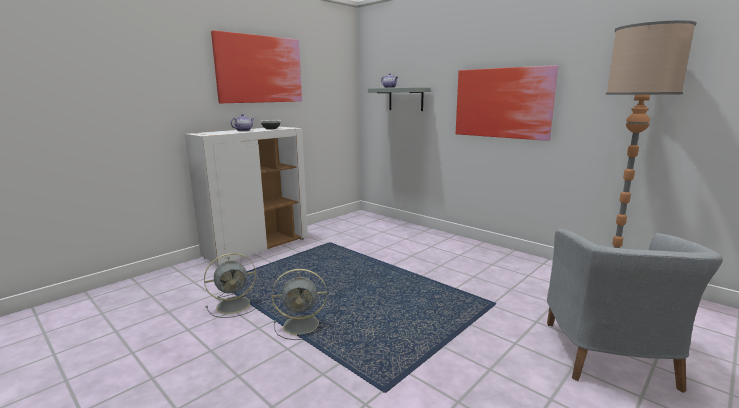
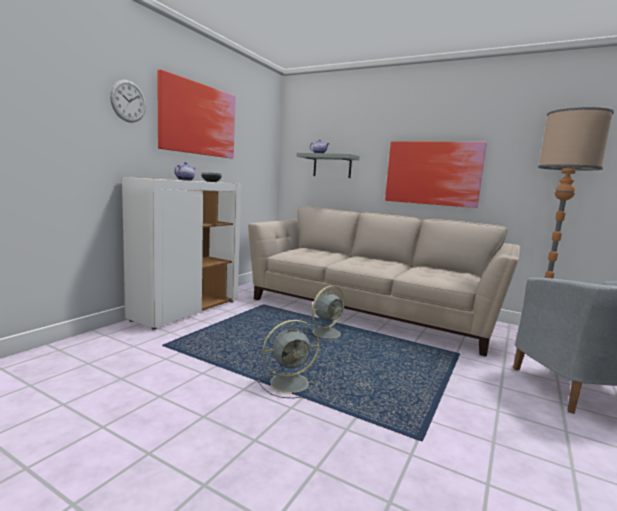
camera: 15 degrees left, 5 degrees down
grey fan [204,253,258,318] -> grey fan moved to [305,286,345,341]
none -> wall clock [110,80,146,123]
none -> beige sofa [248,206,520,357]

